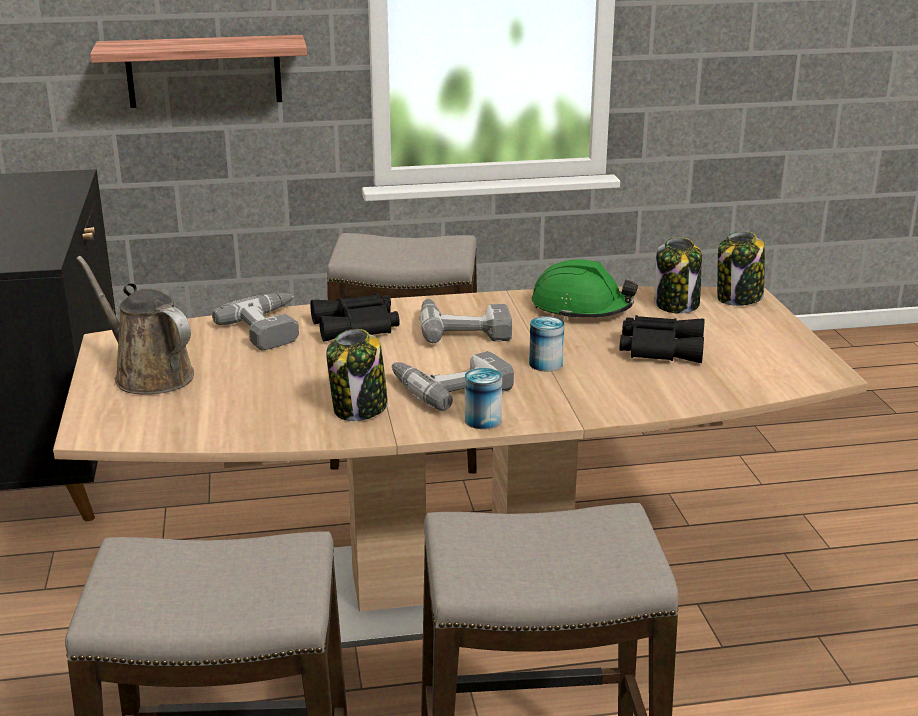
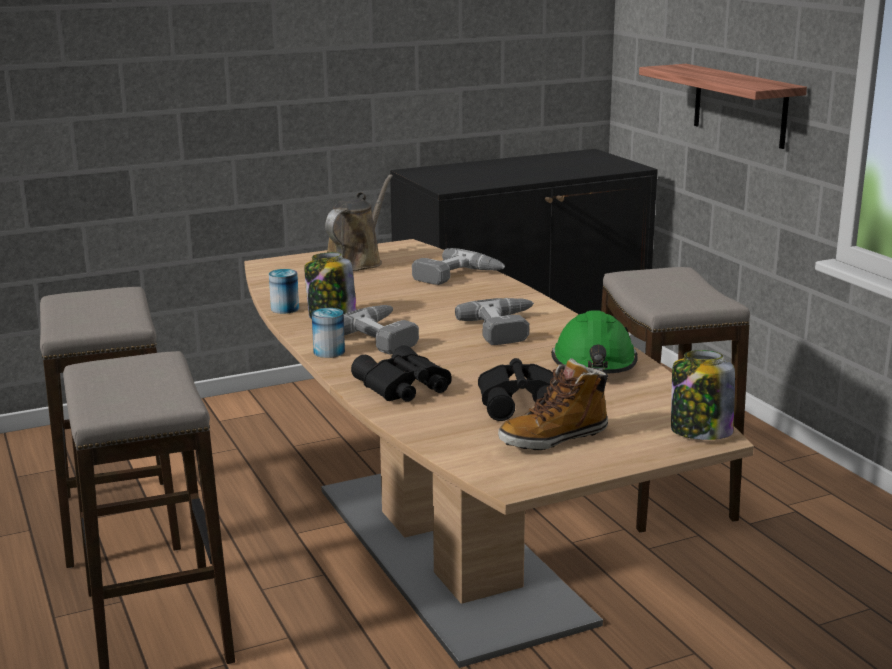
camera: 75 degrees right, 5 degrees down
black binoculars [310,294,400,341] -> black binoculars moved to [351,345,452,402]
can [529,316,564,372] -> can moved to [269,269,299,314]
jar [655,237,702,314] -> none
none -> boot [498,358,608,450]

